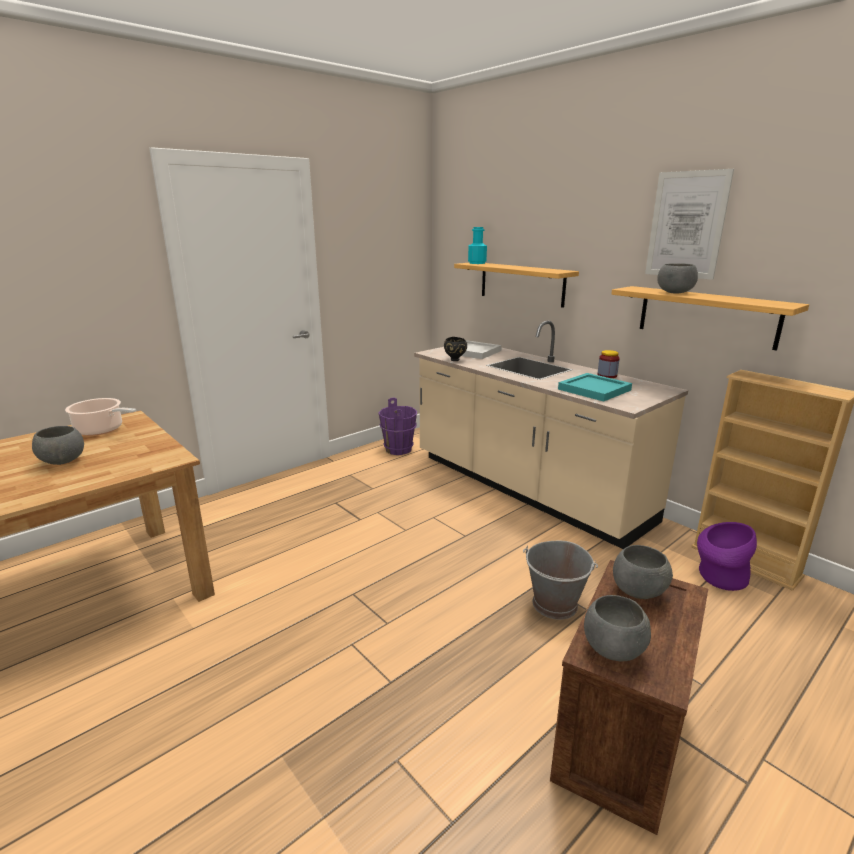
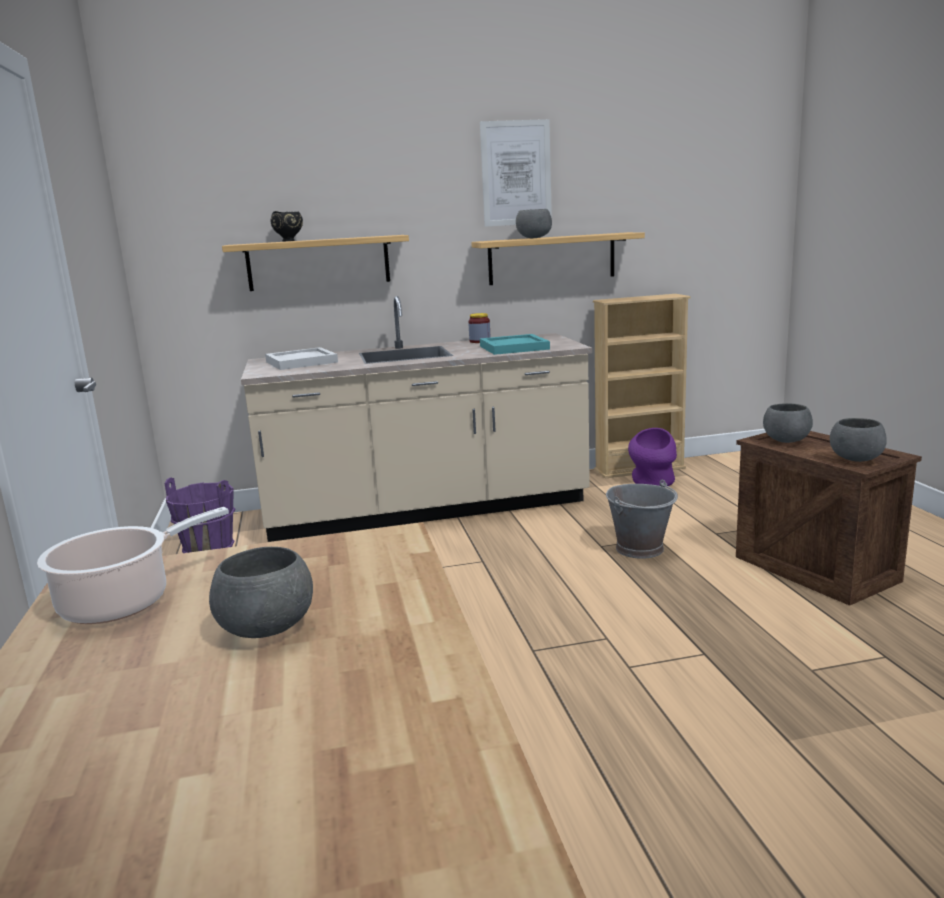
camera: 60 degrees left, 5 degrees down
black bowl [444,337,467,361] -> black bowl moved to [270,211,303,242]
turquoise bottle [468,227,487,264] -> none

